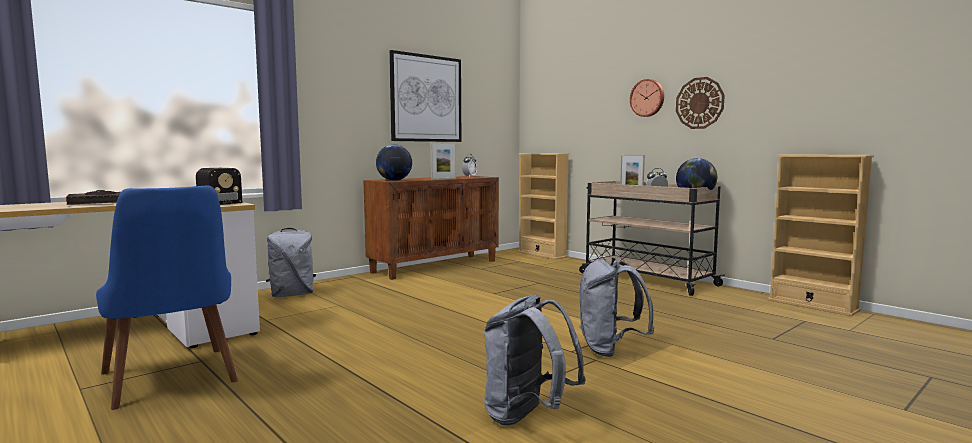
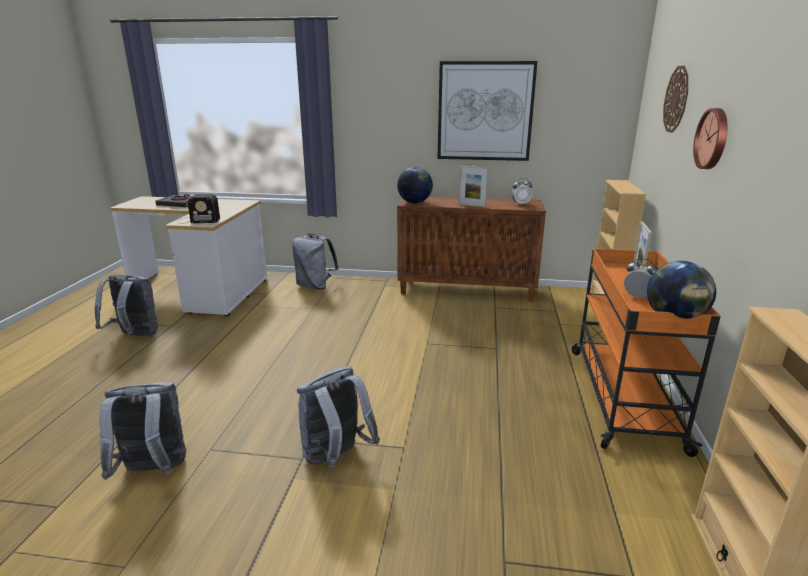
camera: 50 degrees right, 15 degrees up
blue chair [96,186,238,410] -> grey backpack [95,275,158,337]
beige cart [579,181,725,296] -> orange cart [572,248,721,457]
wall clock [676,77,725,129] -> wall clock moved to [663,66,688,133]

